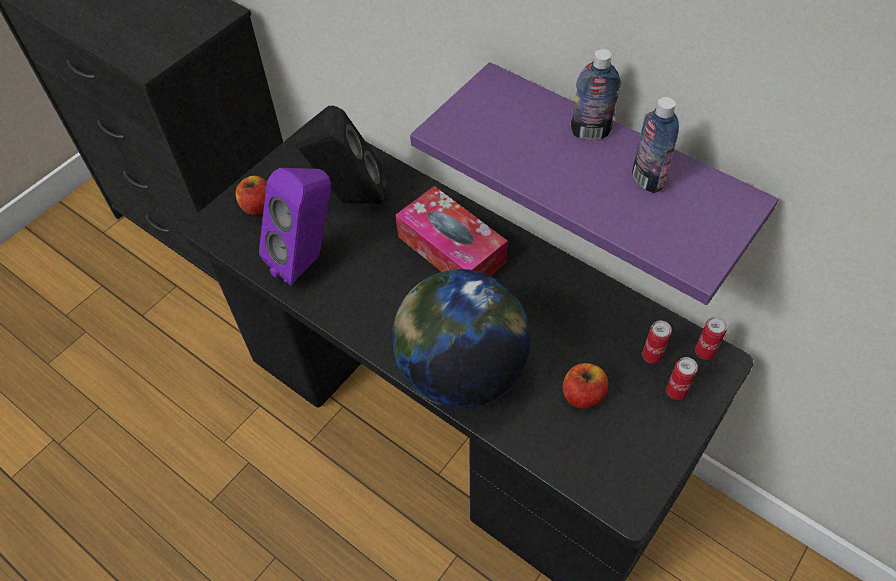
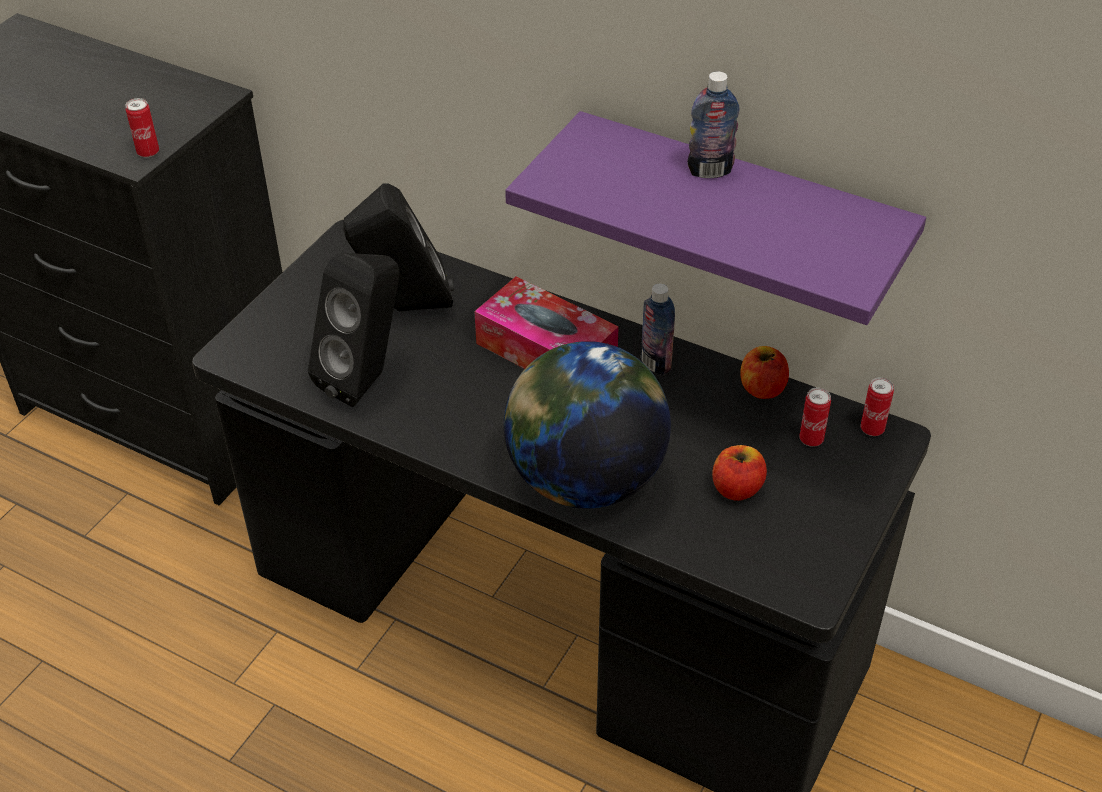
camera: 10 degrees left, 10 degrees down
apple [235,176,267,215] -> apple moved to [740,346,789,399]
purple speaker [259,168,331,286] -> black speaker [308,253,399,407]
bottle [632,97,679,193] -> bottle moved to [641,284,675,375]
can [666,357,698,400] -> can moved to [125,98,159,158]

